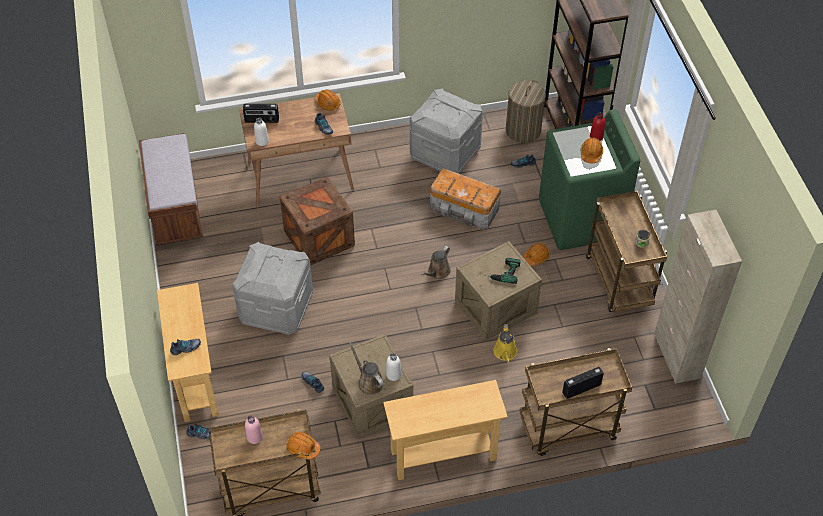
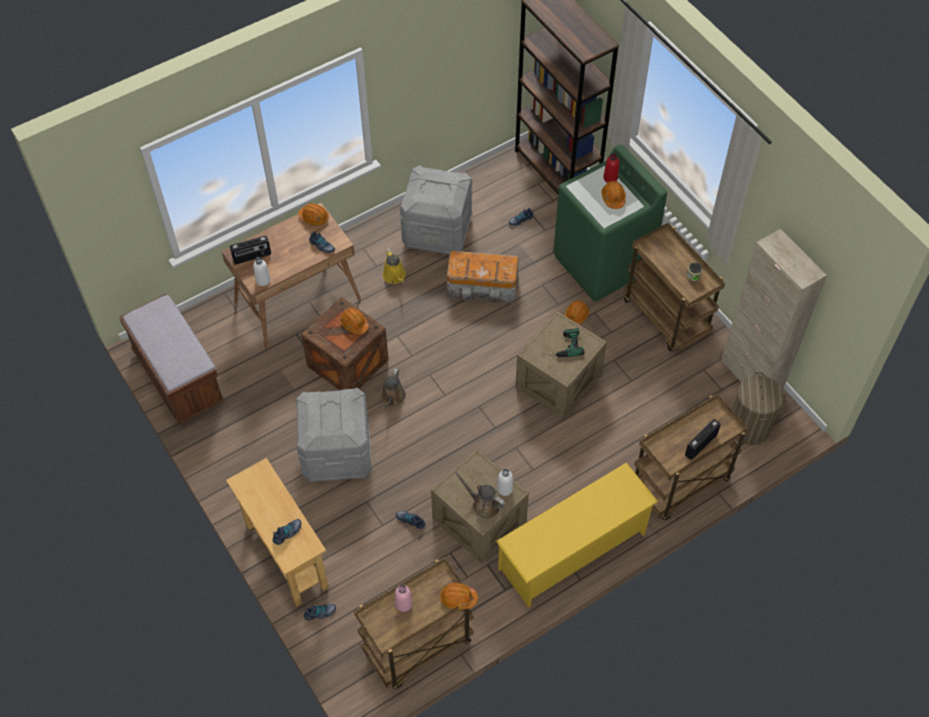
camera: 20 degrees left, 5 degrees up
beige console table [383,380,508,480] -> yellow shoe rack [496,462,658,608]
brown watering can [421,246,451,279] -> brown watering can moved to [381,368,406,410]
yellow watering can [493,324,517,363] -> yellow watering can moved to [383,248,406,284]
laundry basket [506,80,546,143] -> laundry basket moved to [732,372,784,445]
none -> orange hard hat [340,308,369,335]

